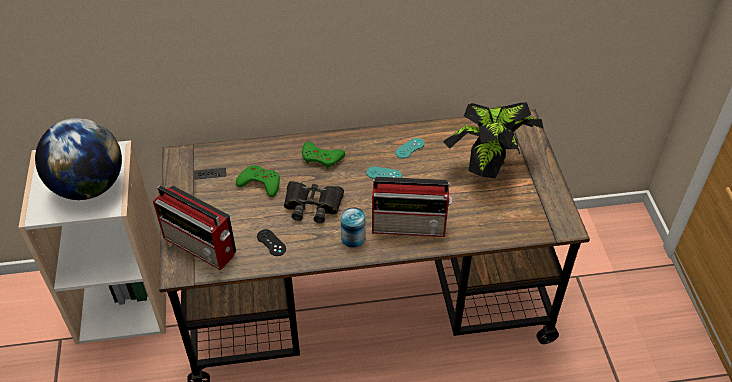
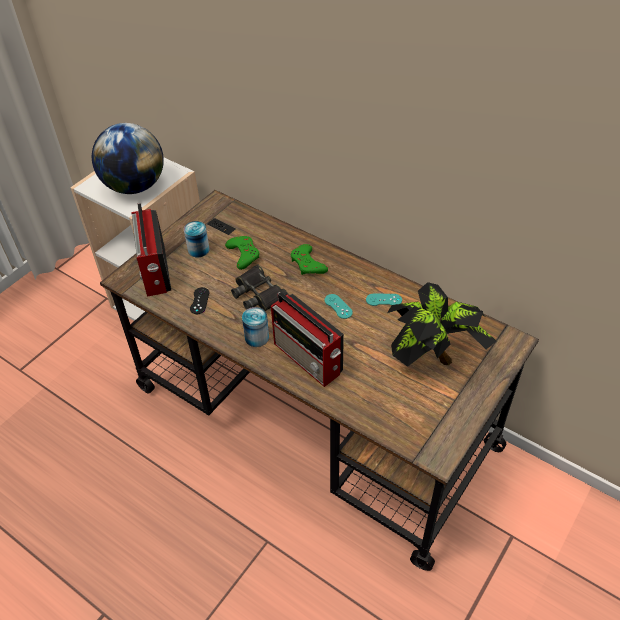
camera: 45 degrees right, 0 degrees up
none -> can [184,221,210,257]

